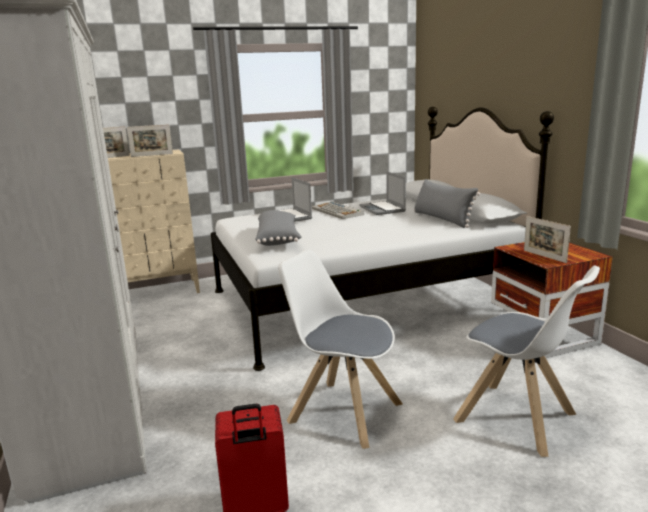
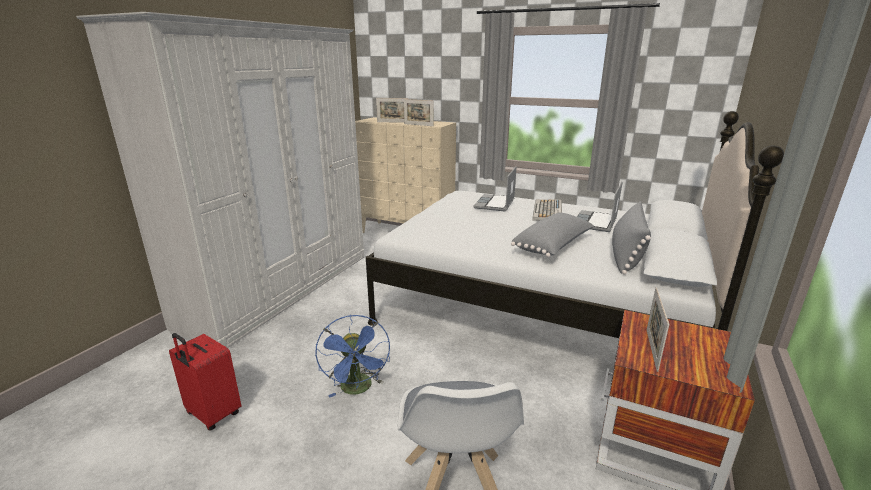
camera: 45 degrees right, 5 degrees up
grey pillow [255,210,302,246] -> grey pillow moved to [511,213,594,257]
chair [278,250,402,449] -> blue fan [315,315,390,397]

